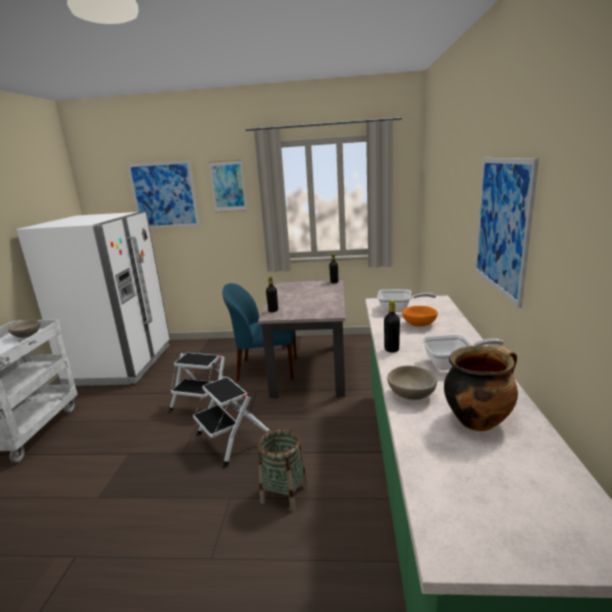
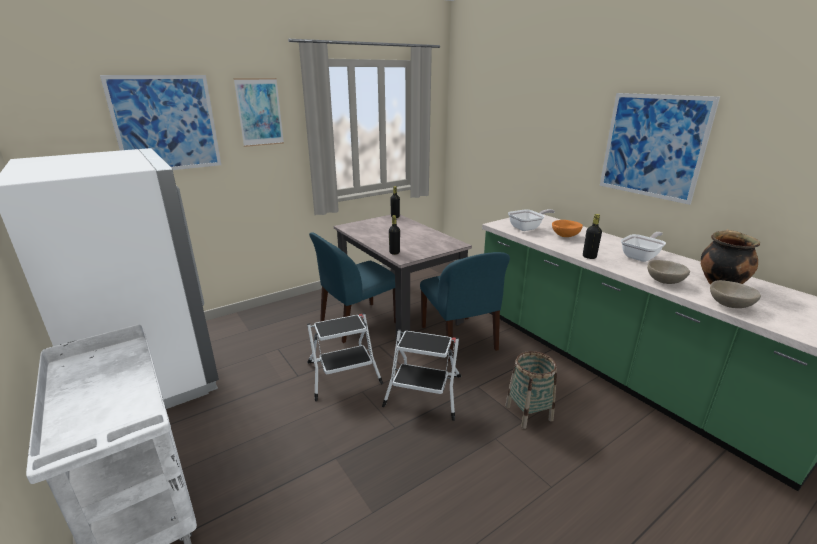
camera: 40 degrees left, 5 degrees up
beige bowl [8,320,40,338] -> beige bowl moved to [710,280,761,308]
none -> blue chair [420,252,510,361]

